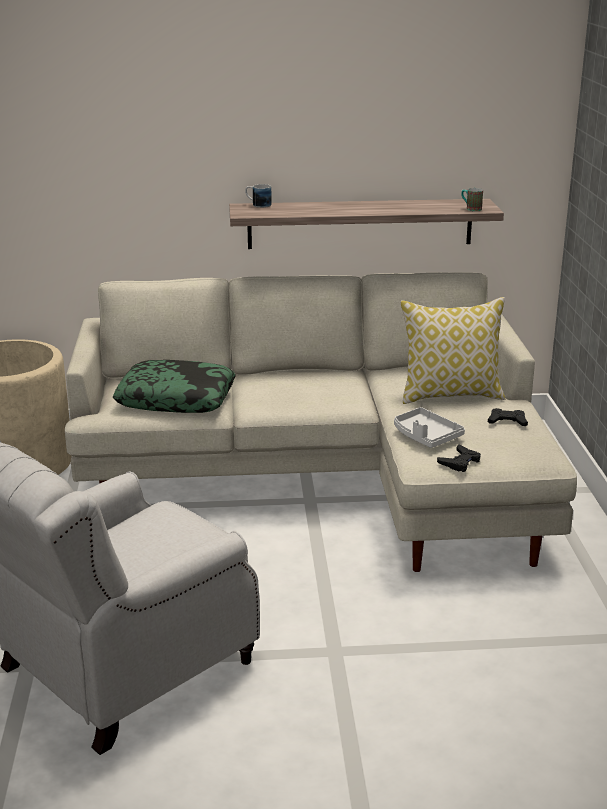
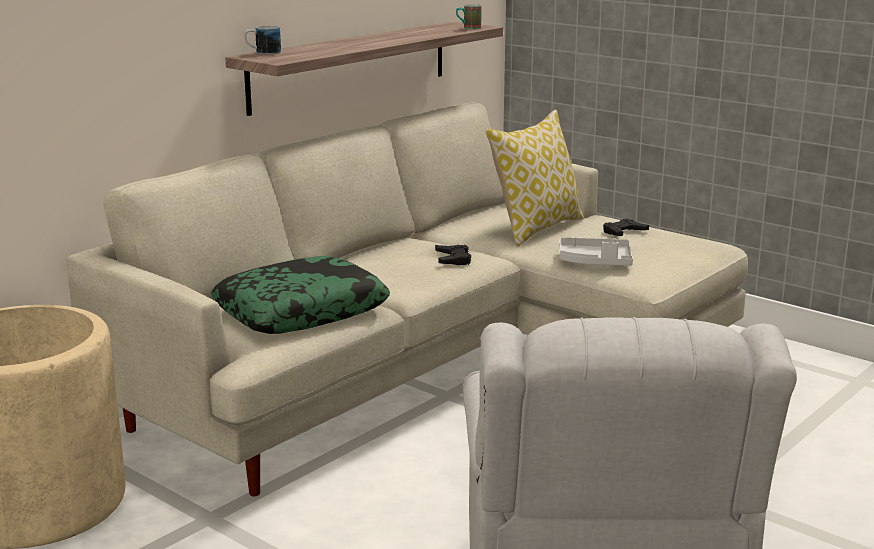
camera: 45 degrees left, 5 degrees down
black game controller [437,444,481,472] -> black game controller moved to [435,245,471,265]

